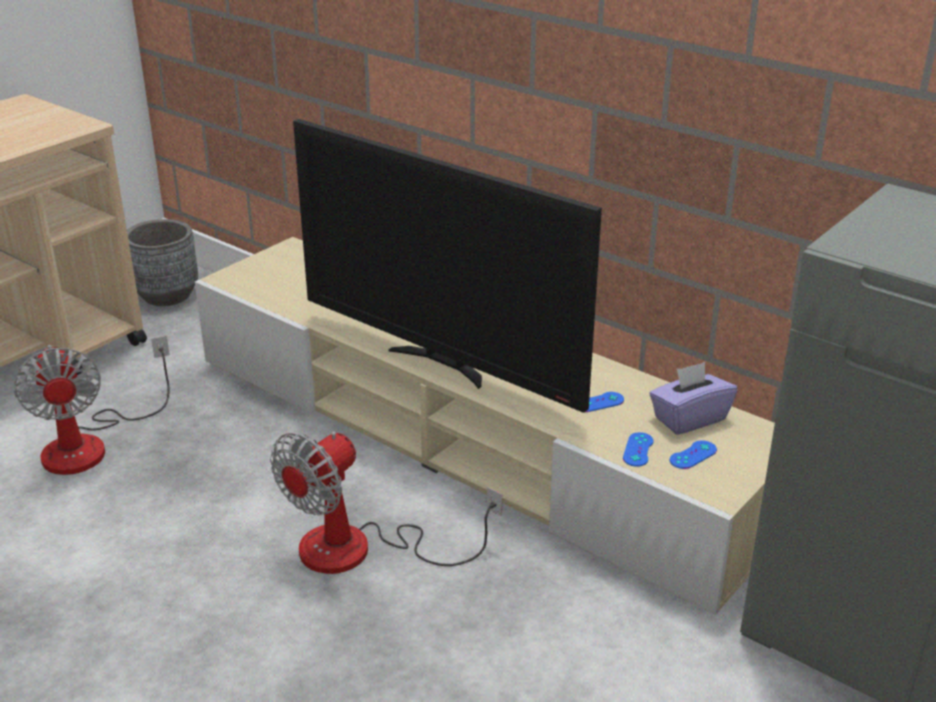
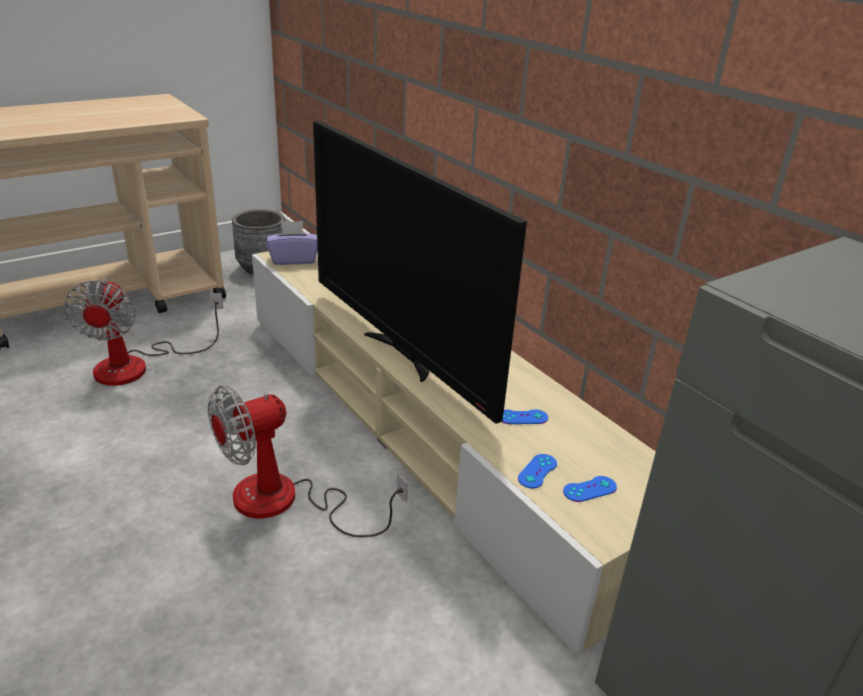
camera: 15 degrees right, 0 degrees up
purple tissue box [649,362,737,435] -> purple tissue box moved to [266,221,318,265]

